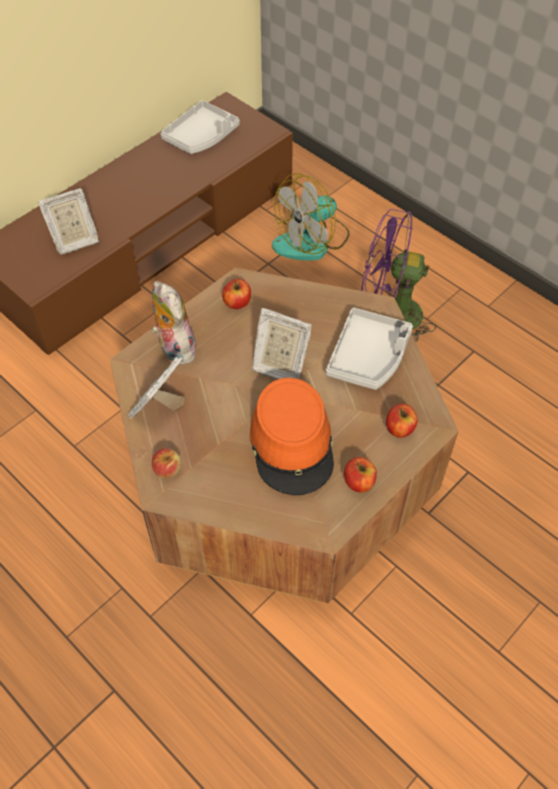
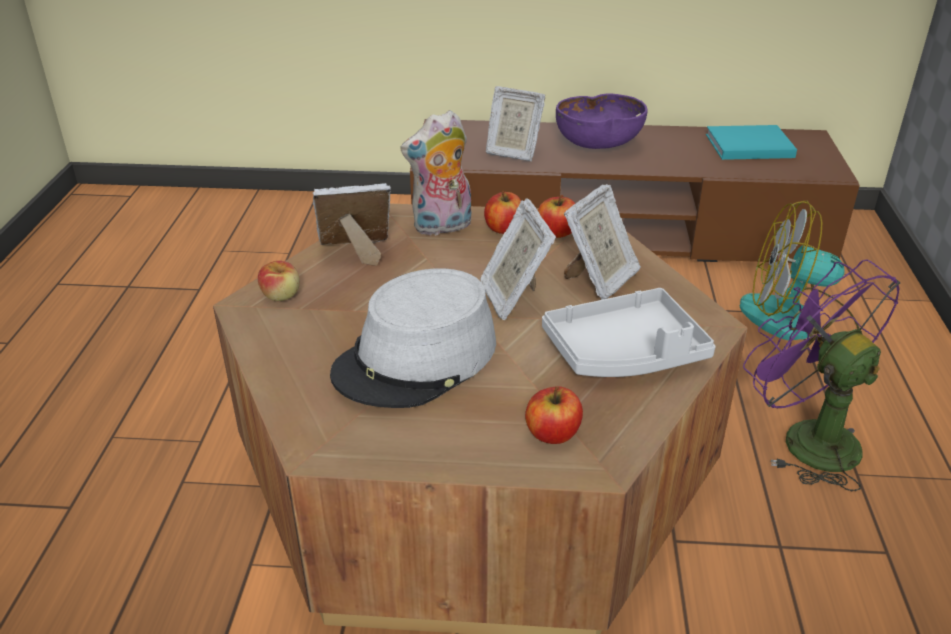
camera: 50 degrees right, 20 degrees down
plush toy [151,281,196,365] -> plush toy turned 135 degrees counterclockwise [400,110,471,235]
grey tray [160,100,240,154] -> turquoise book [706,125,797,160]
orange hat [250,378,334,495] -> grey hat [330,268,496,408]
apple [344,457,377,492] -> apple moved to [484,191,521,234]
none -> purple bowl [556,94,648,149]
none -> picture frame [564,184,641,300]

